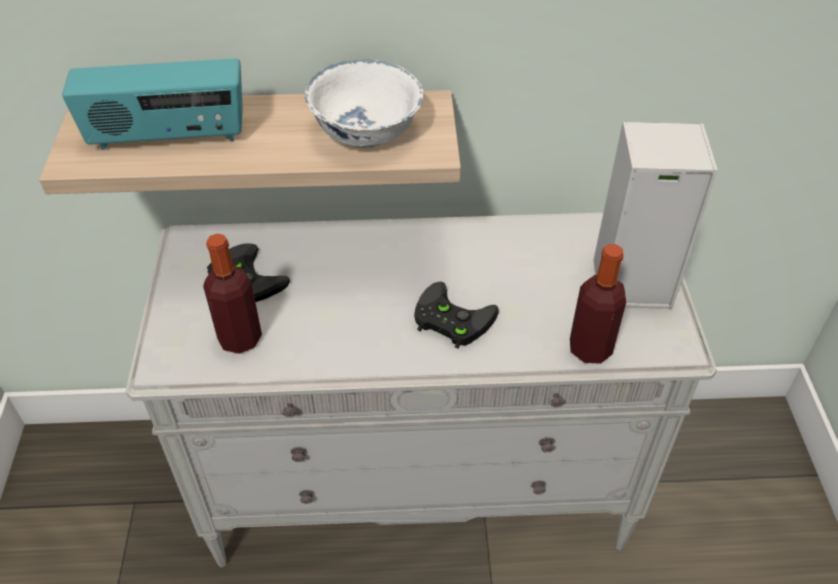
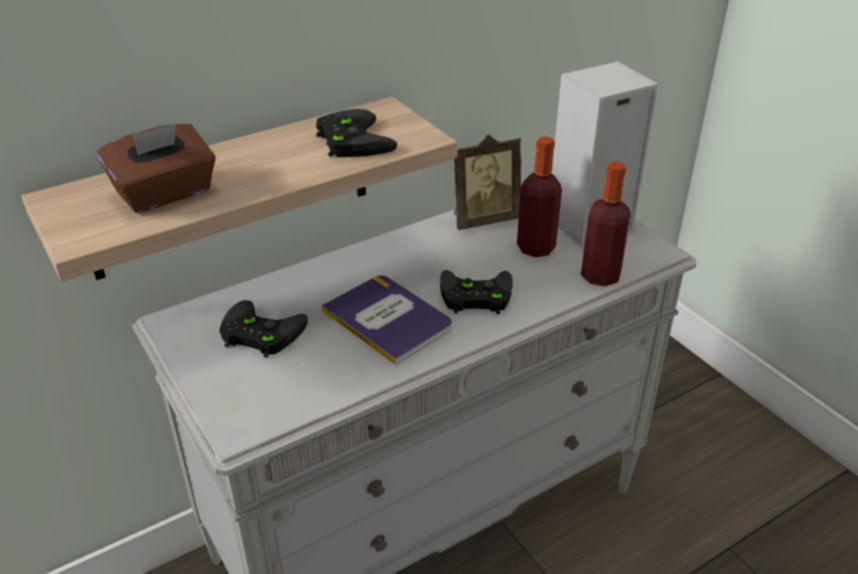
camera: 30 degrees left, 10 degrees down
radio [62,59,243,150] -> brown tissue box [97,124,216,213]
bottle [203,234,262,354] -> bottle moved to [517,137,562,257]
white bowl [305,59,424,148] -> black game controller [316,109,397,157]
none -> book [322,275,452,365]
none -> picture frame [454,134,521,230]

